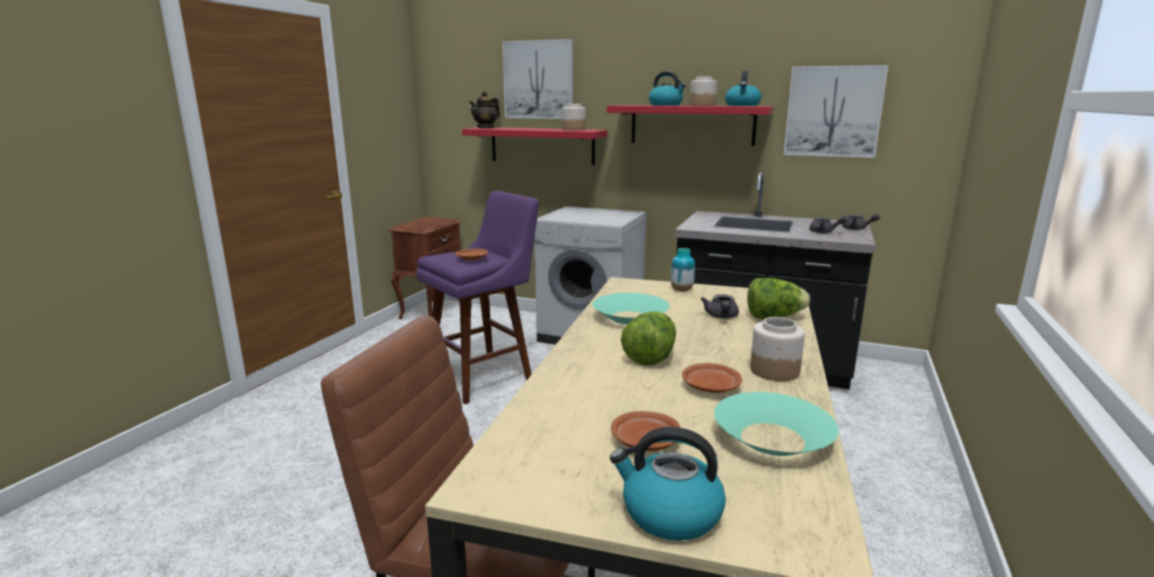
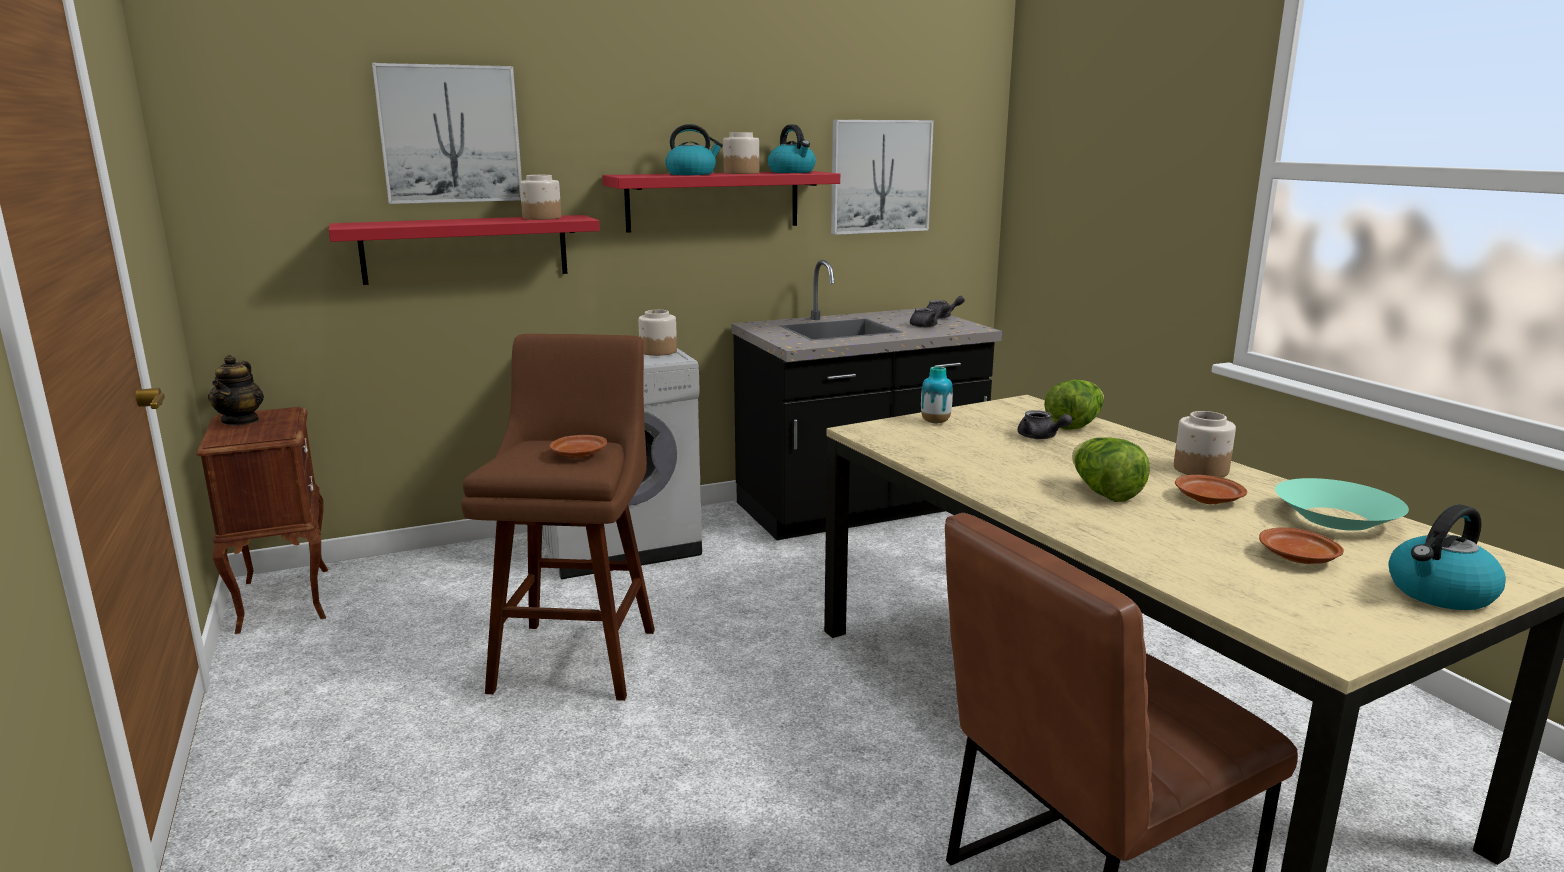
camera: 45 degrees left, 0 degrees up
purple stool [416,191,539,404] -> brown stool [461,334,655,701]
teapot [469,91,500,129] -> teapot moved to [208,355,264,425]
turquoise bowl [593,293,669,325] -> none
none -> jar [638,310,677,356]

